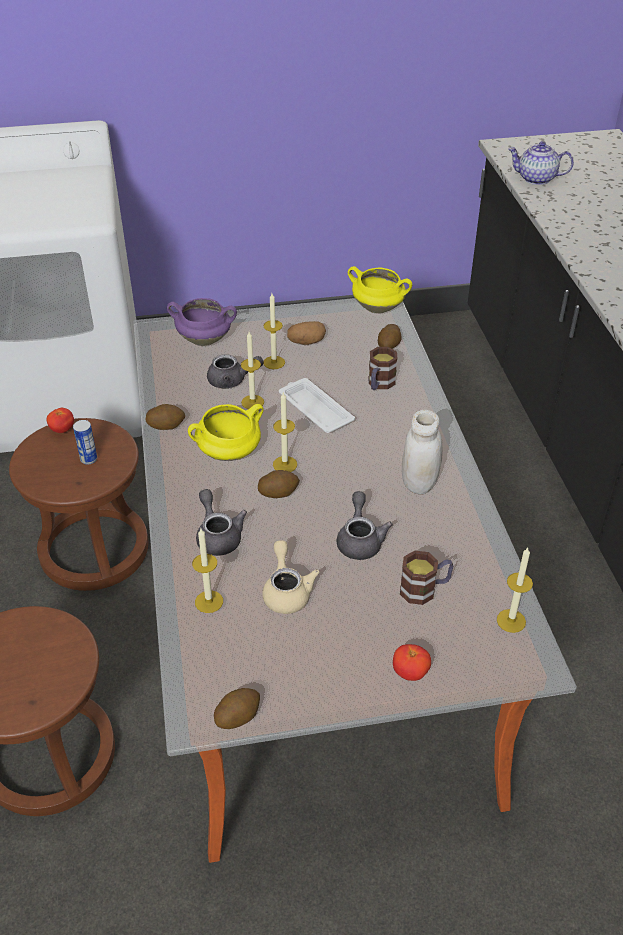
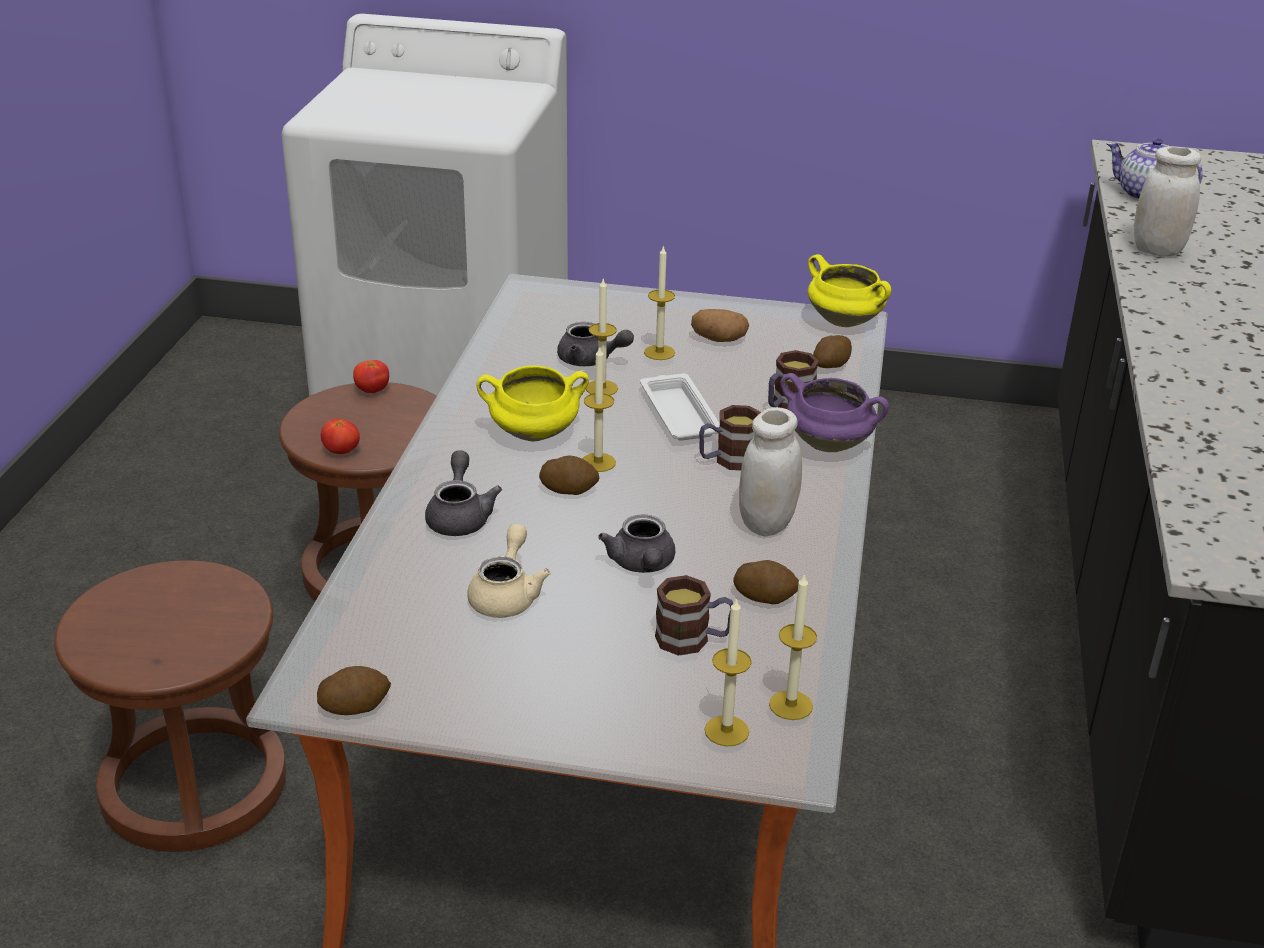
camera: 20 degrees right, 10 degrees down
can [73,420,97,465] -> none
potato [146,404,185,430] -> potato moved to [733,560,799,604]
purple cooking pot [167,298,237,346] -> purple cooking pot moved to [780,373,889,452]
candle [192,529,223,613] -> candle moved to [704,597,752,747]
grey teapot [337,491,393,560] -> grey teapot turned 150 degrees clockwise [598,514,675,573]
tomato [393,644,431,681] -> tomato moved to [321,419,360,454]
none -> mug [699,405,761,470]
none -> white jar [1134,146,1201,256]

